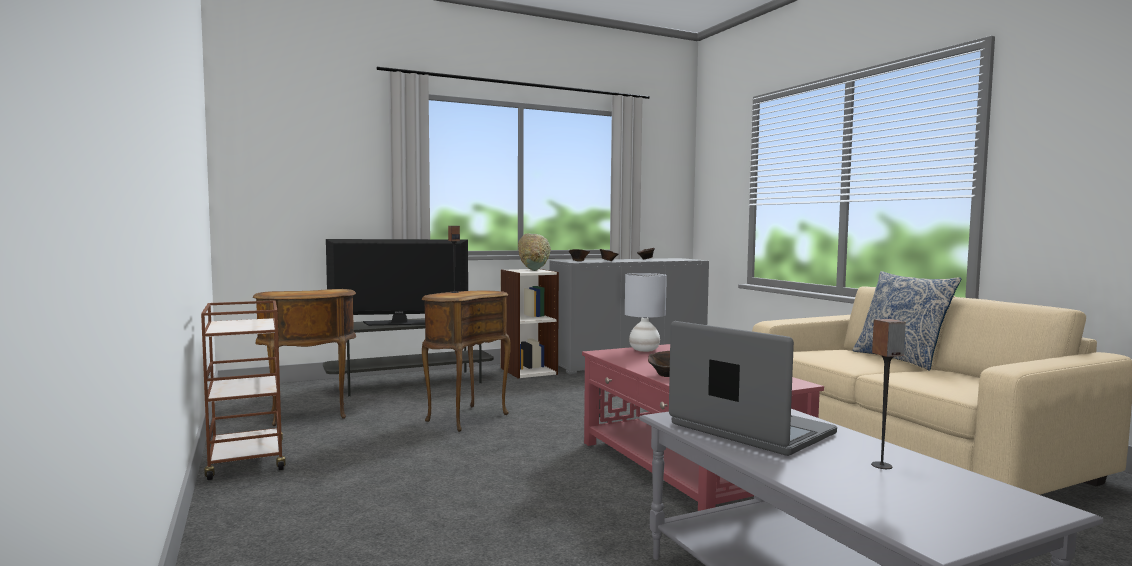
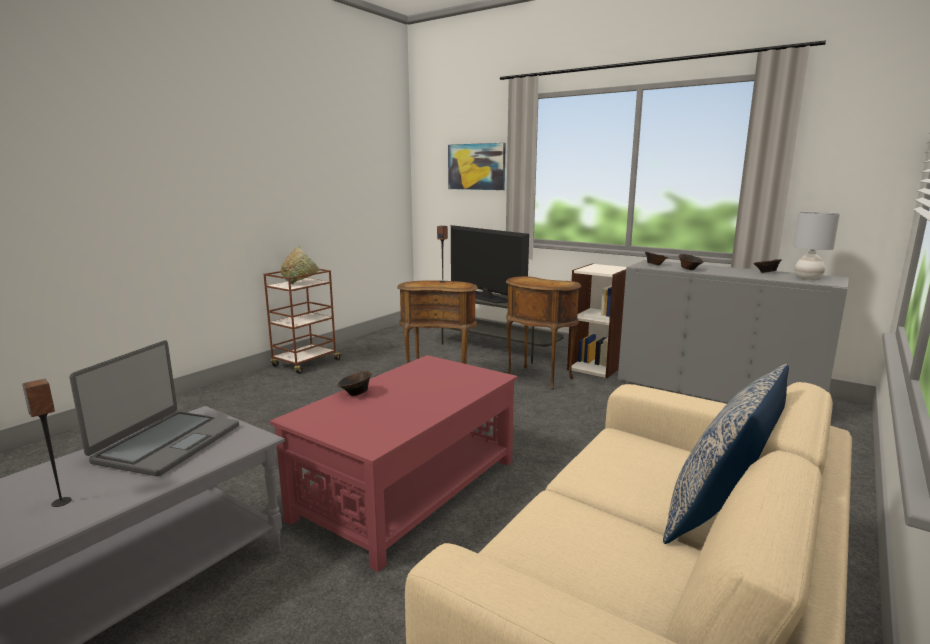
camera: 60 degrees right, 10 degrees up
brown side table [253,289,356,426] -> brown side table moved to [506,276,582,390]
green bowl [518,233,551,271] -> green bowl moved to [280,246,320,284]
grey table lamp [625,273,667,352] -> grey table lamp moved to [793,212,840,279]
none -> picture [448,143,506,190]

